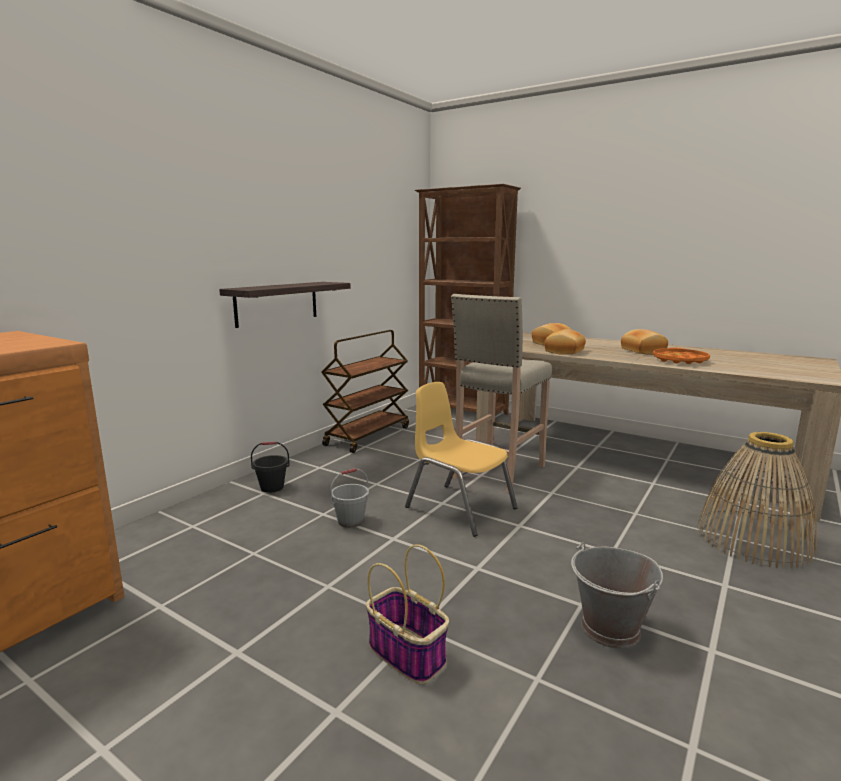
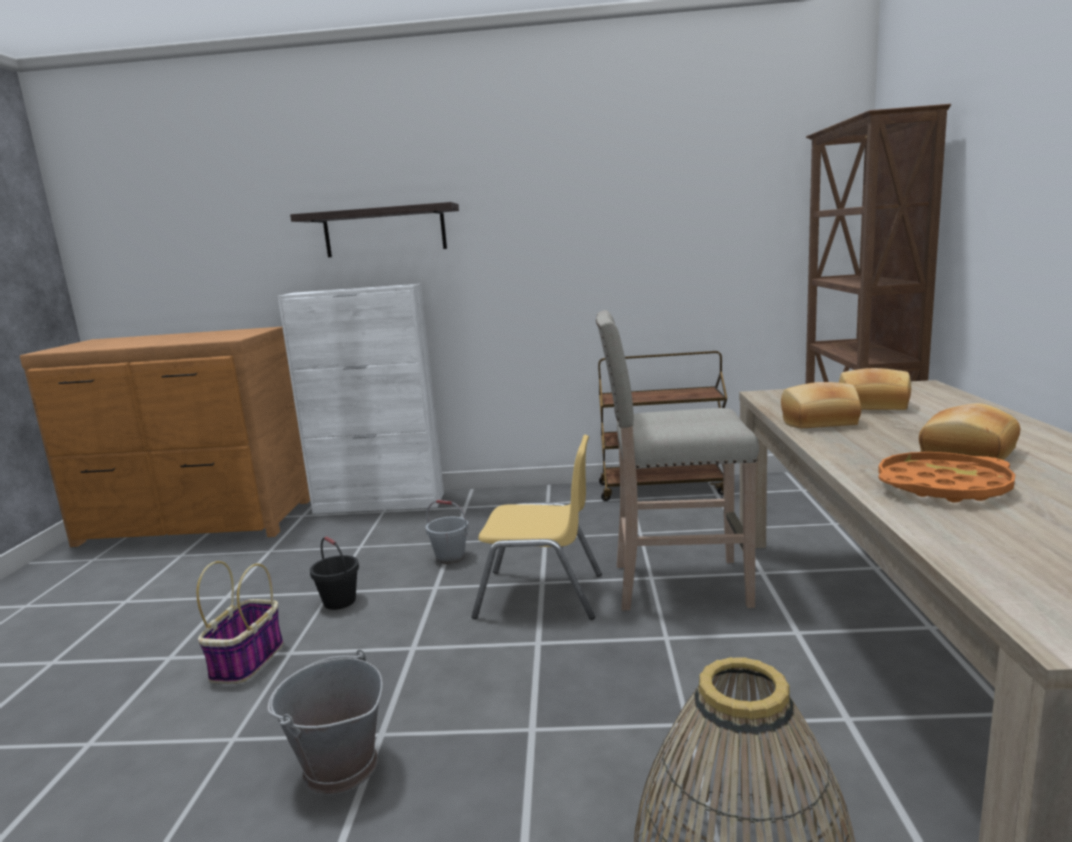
camera: 60 degrees right, 0 degrees up
shelf [219,282,351,328] -> shelf moved to [290,202,459,257]
black bucket [251,442,290,493] -> black bucket moved to [310,536,359,610]
yellow chair [405,382,518,537] -> yellow chair turned 90 degrees clockwise [471,435,602,620]
none -> white cabinet [277,284,444,514]

